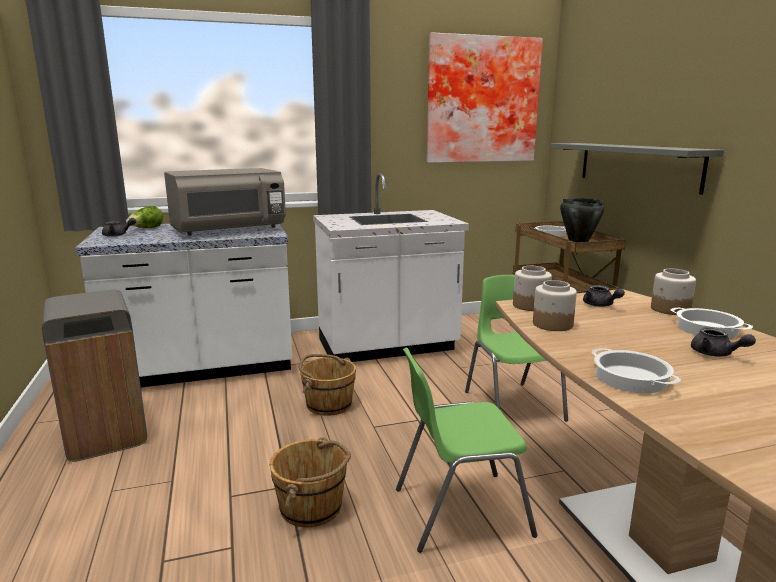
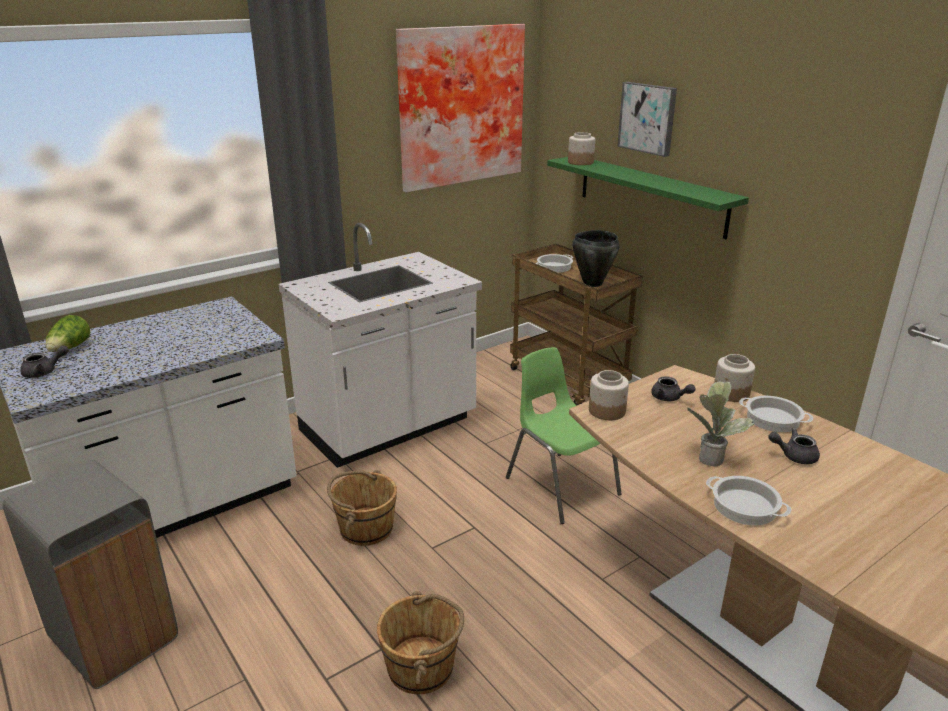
camera: 20 degrees left, 10 degrees up
grey microwave [164,168,286,236] -> none
green chair [396,348,537,553] -> none
jar [533,280,577,331] -> jar moved to [568,132,595,165]
grey shelf [551,143,724,195] -> green shelf [547,157,749,239]
grey teapot [691,327,756,357] -> grey teapot turned 150 degrees clockwise [768,428,820,464]
none -> picture [617,82,677,157]
none -> potted plant [687,381,754,466]

